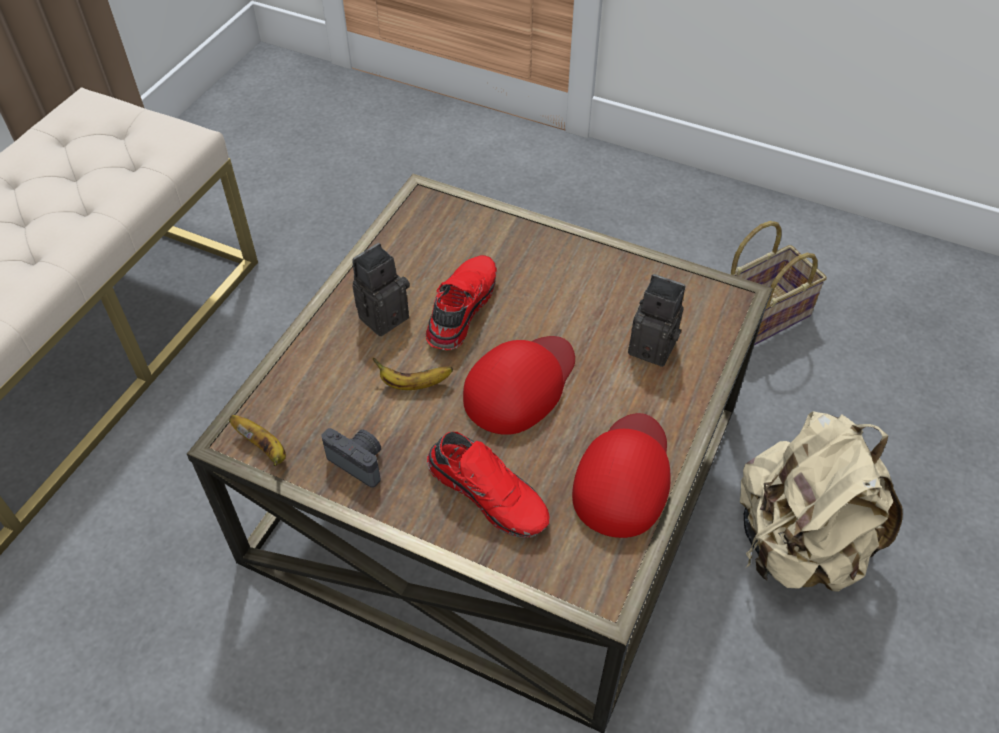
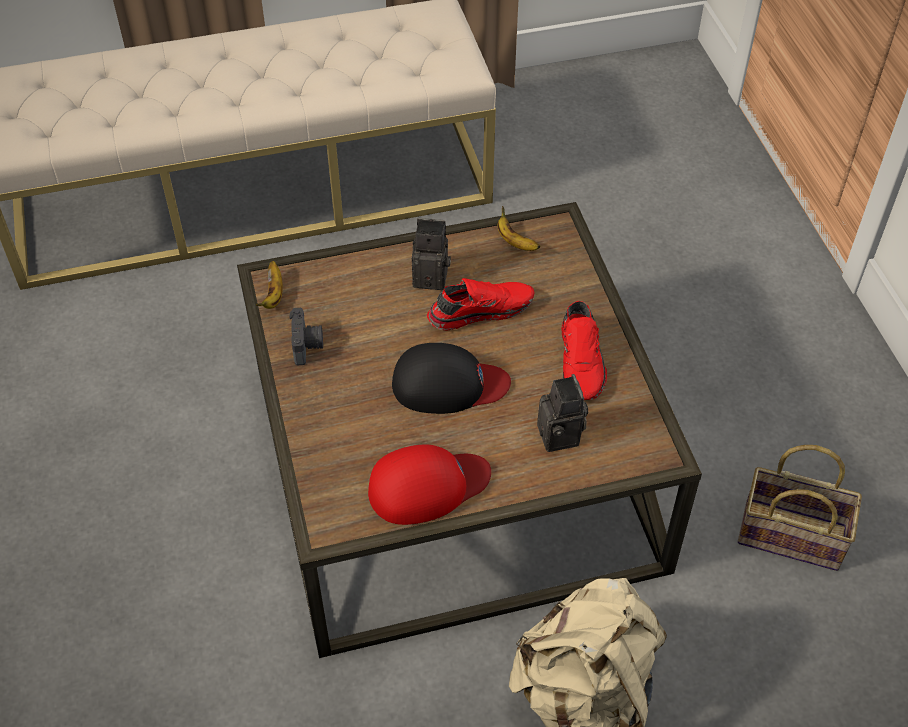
camera: 50 degrees right, 0 degrees up
banana [372,357,453,390] -> banana moved to [498,206,540,251]
red shoe [427,432,550,538] -> red shoe moved to [561,301,607,400]
red cap [463,336,575,435] -> black cap [392,343,511,414]

